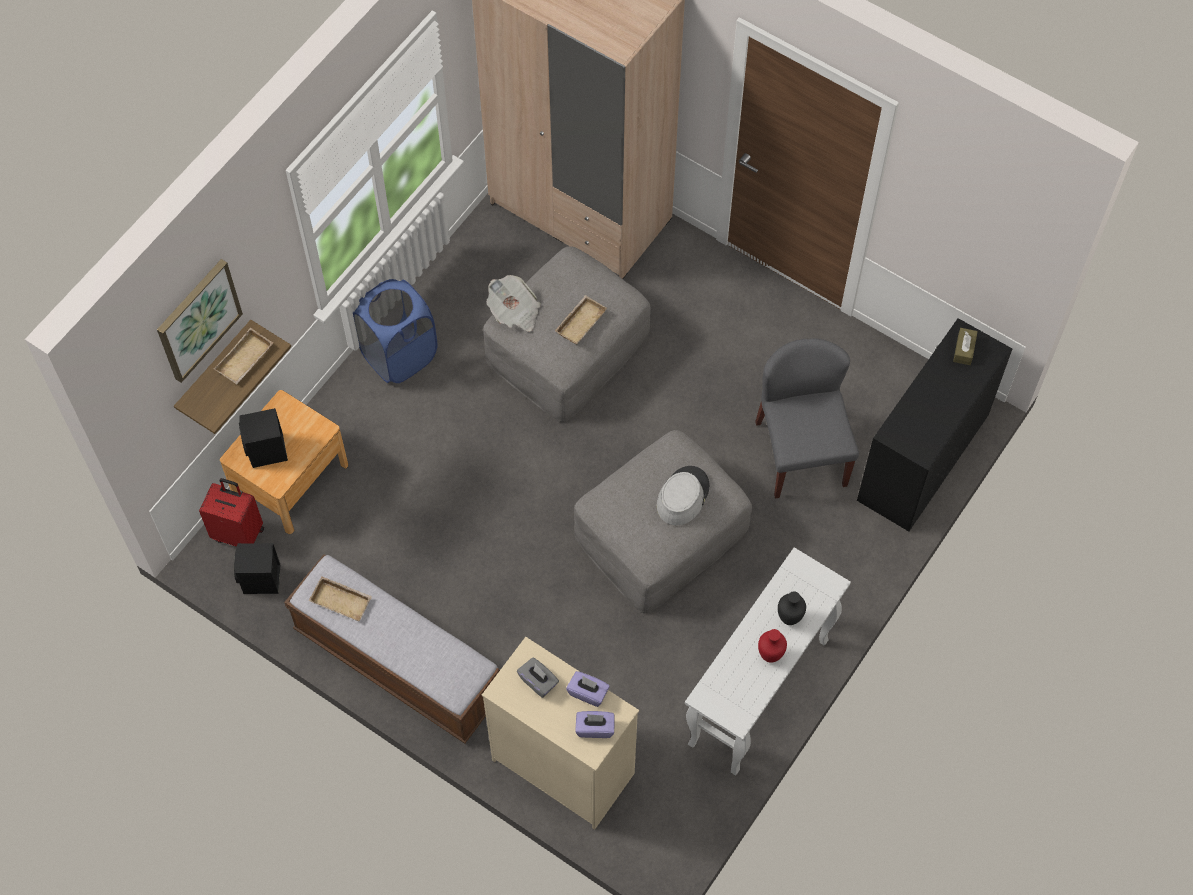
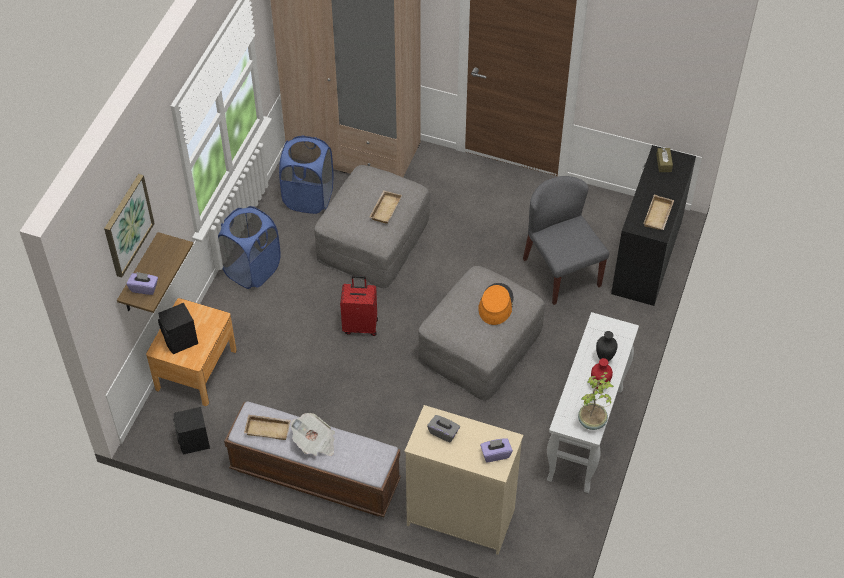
camera: 15 degrees left, 10 degrees down
red suitcase [199,478,264,547] -> red suitcase moved to [340,275,378,336]
beige tray [214,328,273,385] -> beige tray moved to [643,194,674,230]
newspaper [486,275,541,332] -> newspaper moved to [291,413,335,456]
purple tissue box [566,671,609,707] -> purple tissue box moved to [127,272,158,295]
grey hat [657,466,710,525] -> orange hat [478,283,514,325]
none -> blue laundry basket [279,136,334,214]
none -> potted plant [578,372,615,430]

